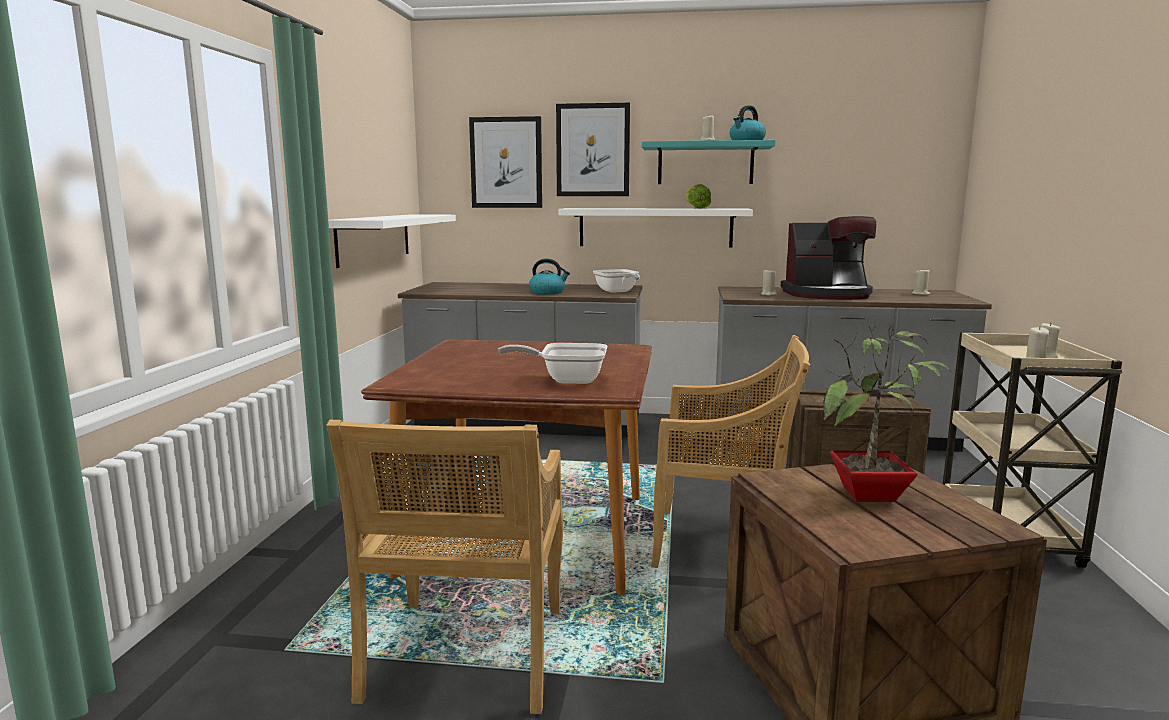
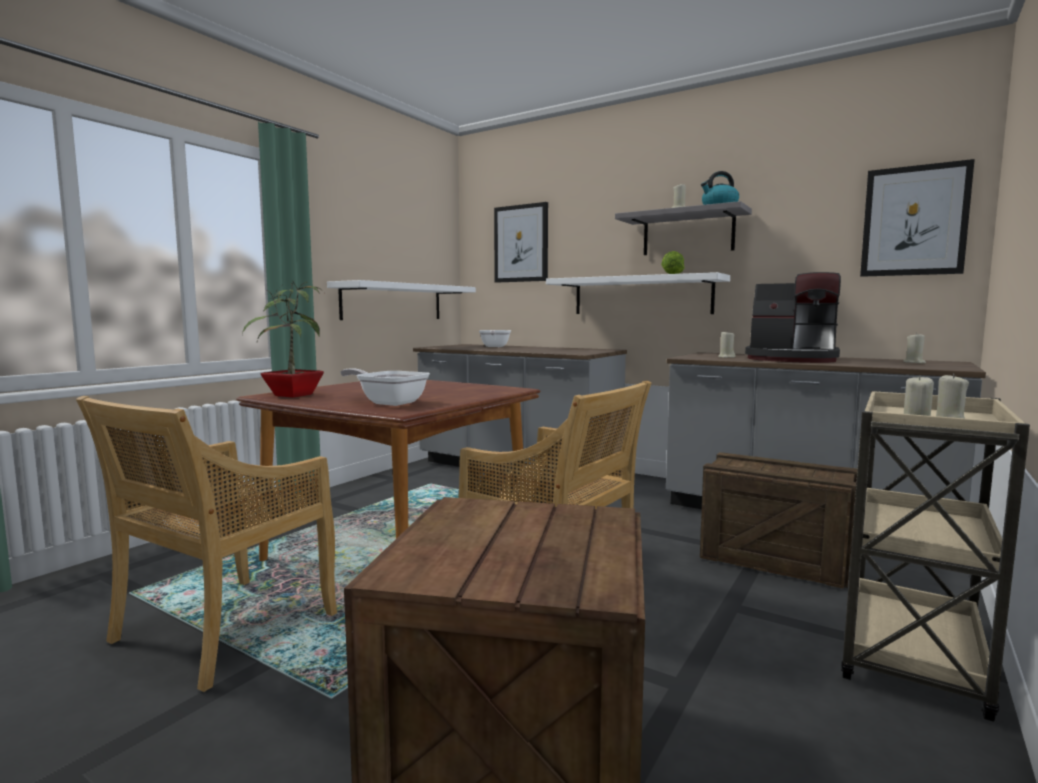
camera: 25 degrees right, 5 degrees down
kettle [529,259,570,295] -> none
picture [556,103,630,196] -> picture moved to [860,159,975,277]
frying pan [593,269,640,293] -> frying pan moved to [479,330,511,347]
turquoise shelf [642,140,775,184] -> grey shelf [615,201,752,255]
potted plant [823,323,953,502] -> potted plant moved to [242,280,324,398]

